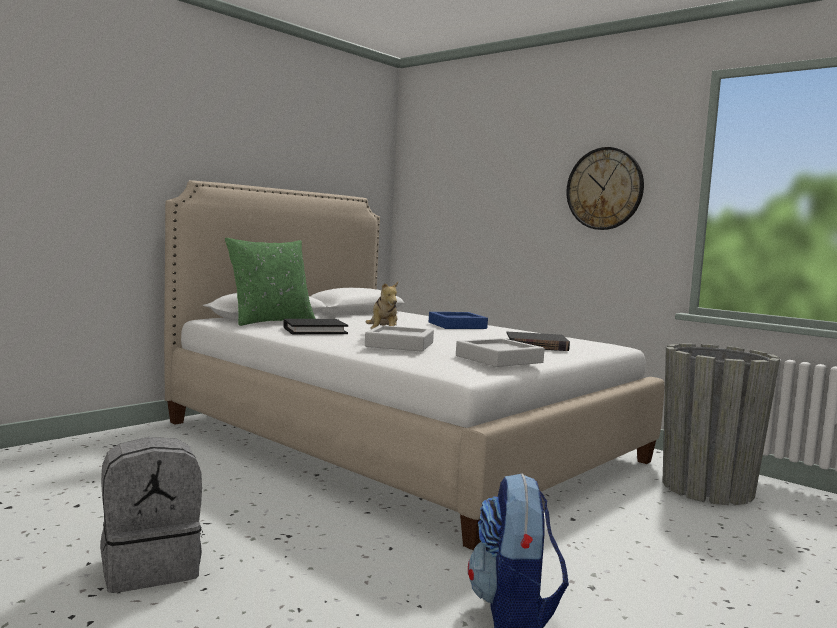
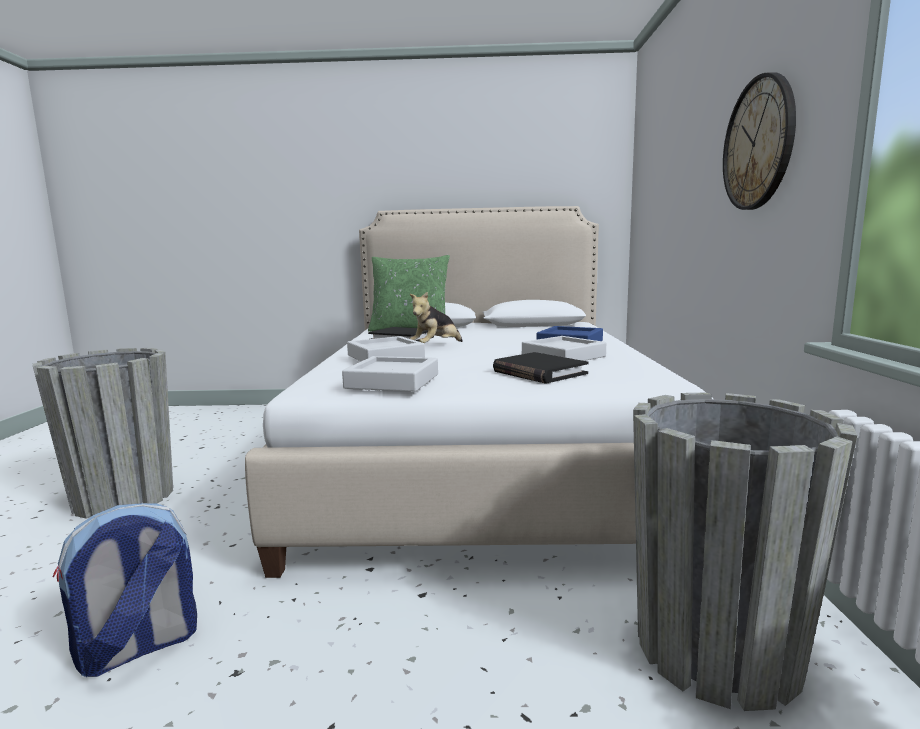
camera: 50 degrees right, 5 degrees up
grey backpack [100,437,203,593] -> grey planter [33,348,173,519]
none -> grey tray [522,336,606,361]

